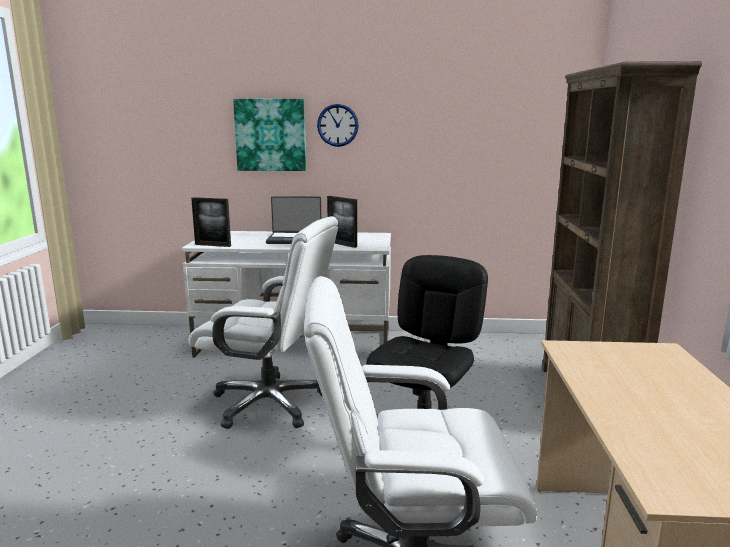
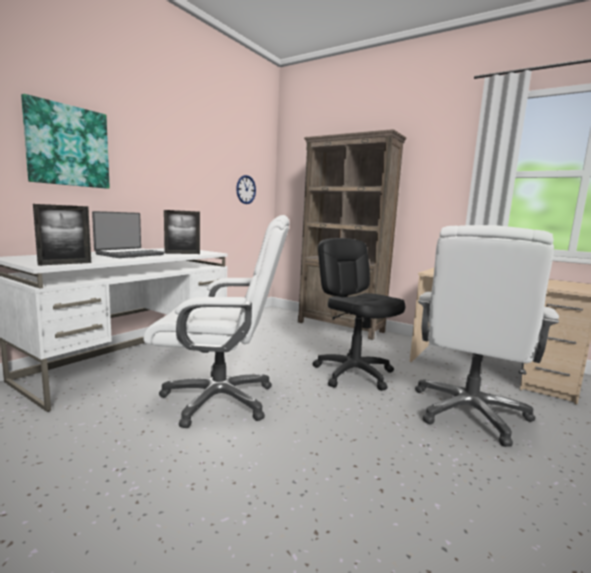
camera: 60 degrees left, 5 degrees down
white office chair [188,216,338,429] -> white office chair turned 45 degrees clockwise [144,215,290,428]
wall clock [317,104,359,147] -> wall clock moved to [236,175,256,204]

